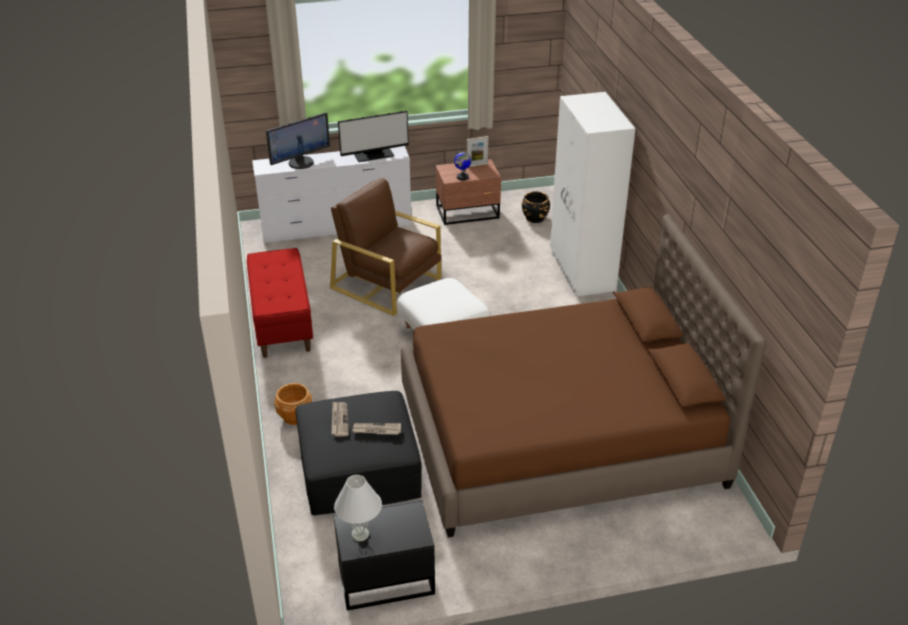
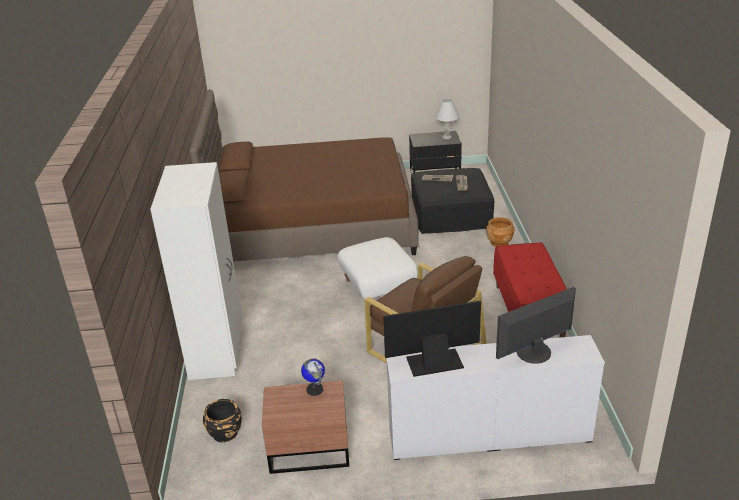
camera: 170 degrees left, 5 degrees down
picture frame [467,136,488,167] -> none

